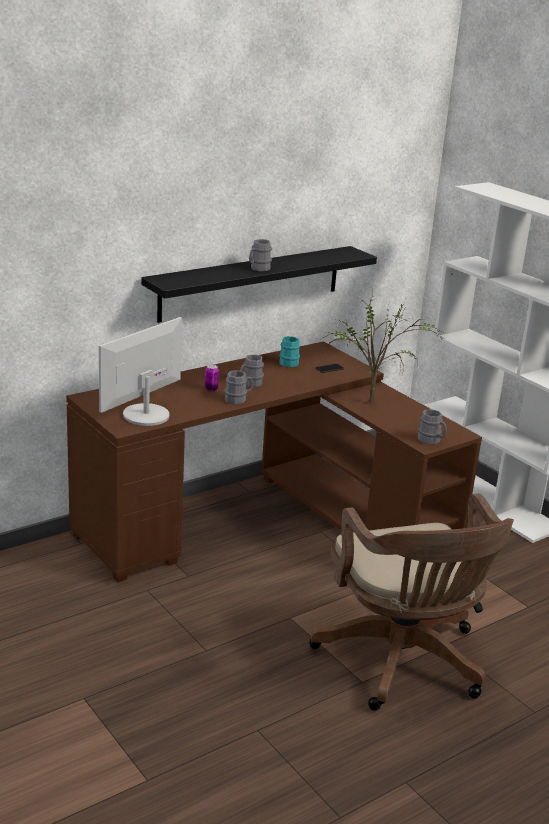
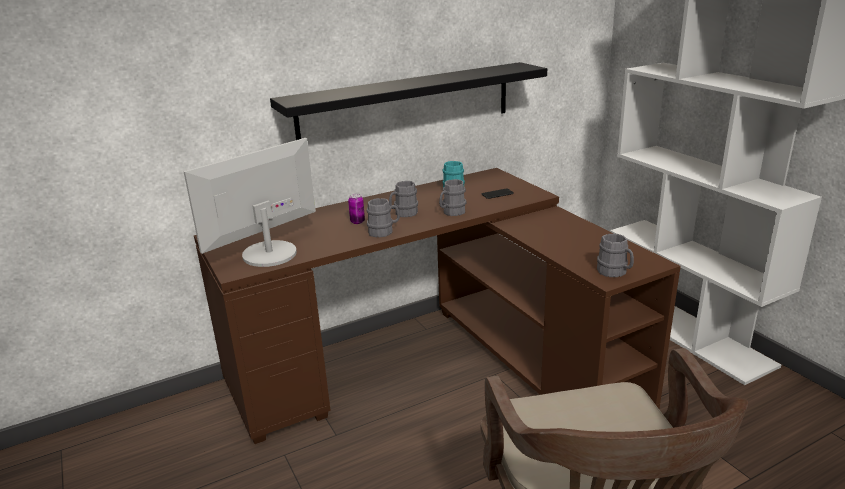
camera: 10 degrees right, 0 degrees up
grey mug [249,239,272,271] -> grey mug moved to [439,179,467,216]
potted plant [323,291,446,404] -> none

